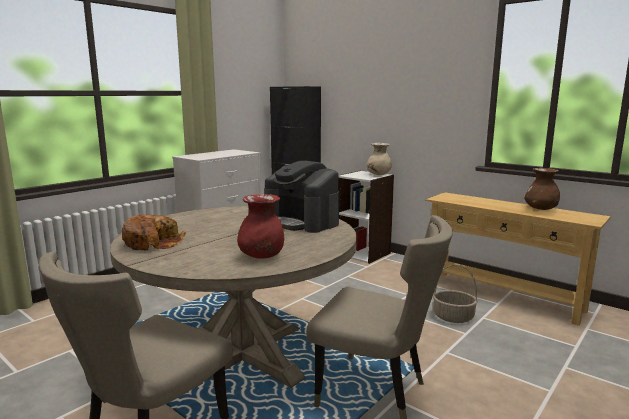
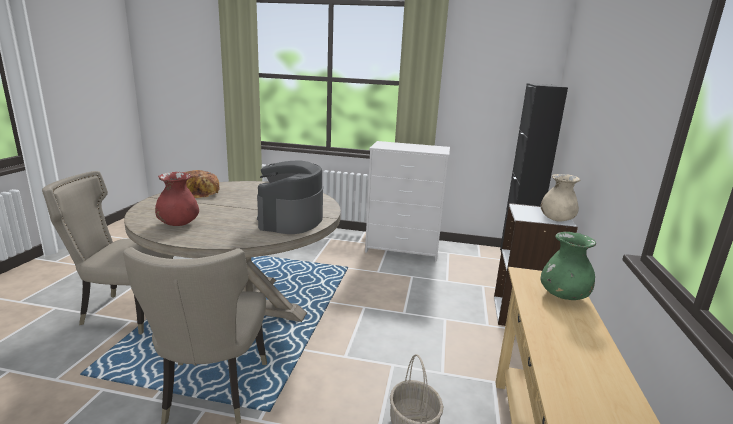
camera: 60 degrees right, 5 degrees up
brown vase [524,168,560,210] -> none
none -> green vase [540,232,596,300]

